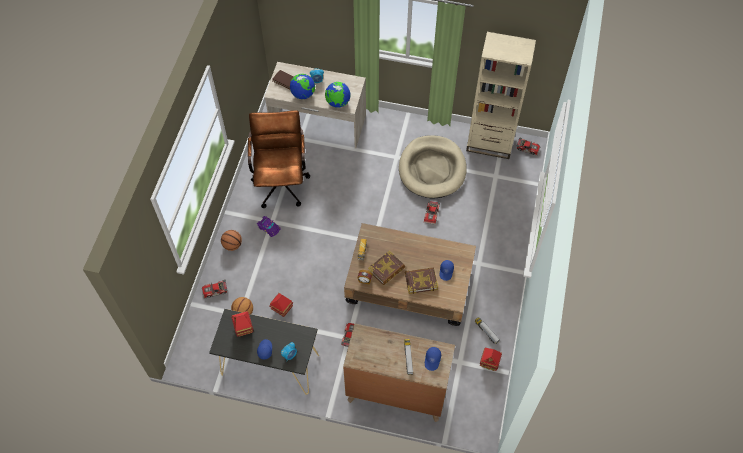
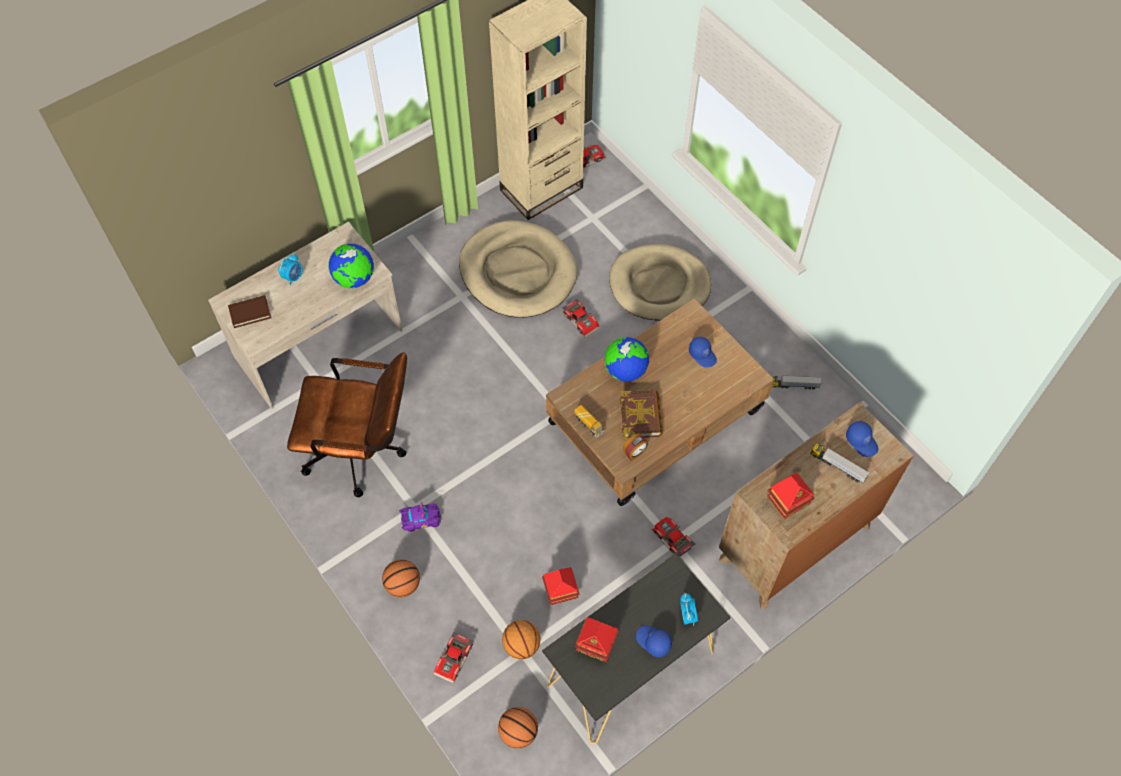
camera: 50 degrees left, 0 degrees up
brown office chair [248,110,311,208] -> brown office chair turned 150 degrees clockwise [287,352,407,497]
globe [290,74,315,99] -> globe moved to [605,337,649,382]
book [405,268,438,294] -> none
toy house [480,348,502,371] -> toy house moved to [767,472,814,519]
none -> basketball [498,707,538,748]
none -> beige dog bed [609,244,711,321]

